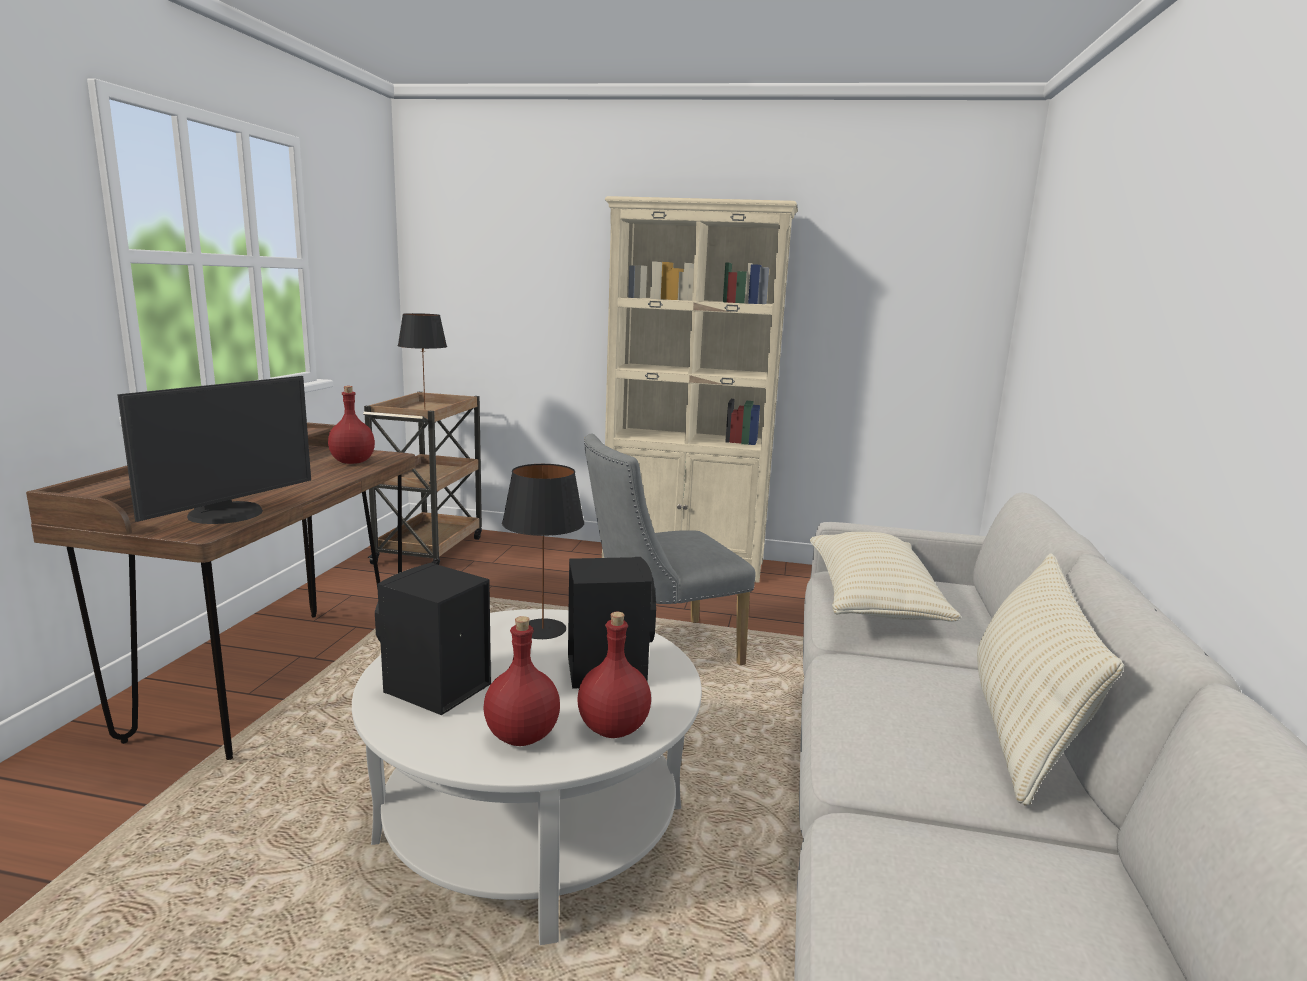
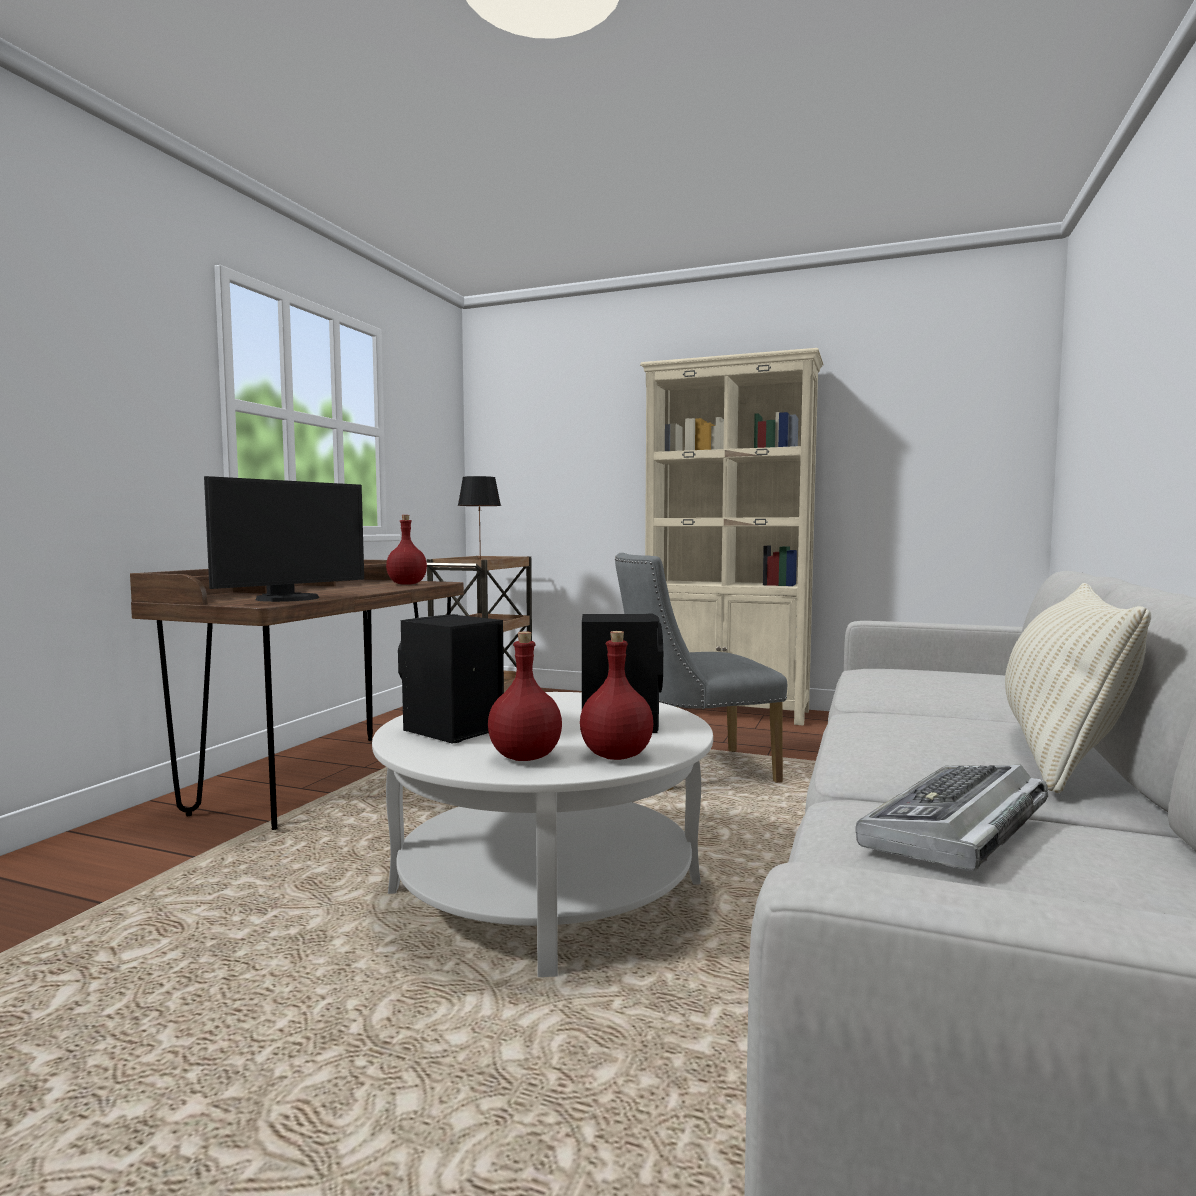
camera: 10 degrees right, 10 degrees down
black table lamp [502,464,584,639] -> none
beige pillow [810,532,961,622] -> none
none -> keyboard [856,765,1048,871]

